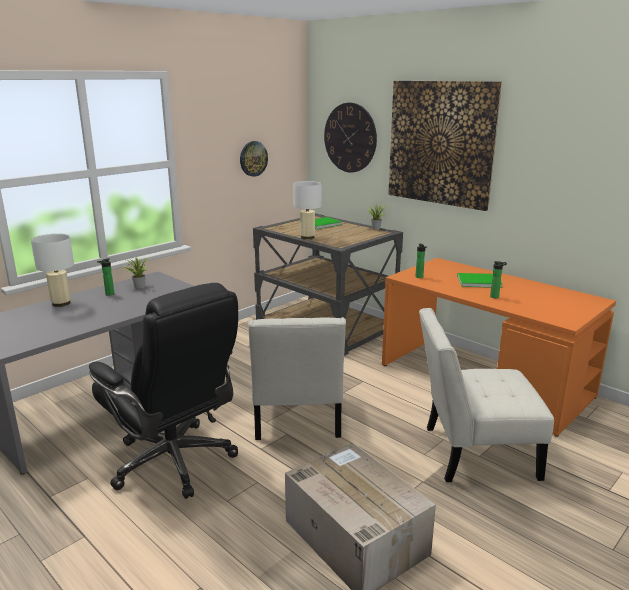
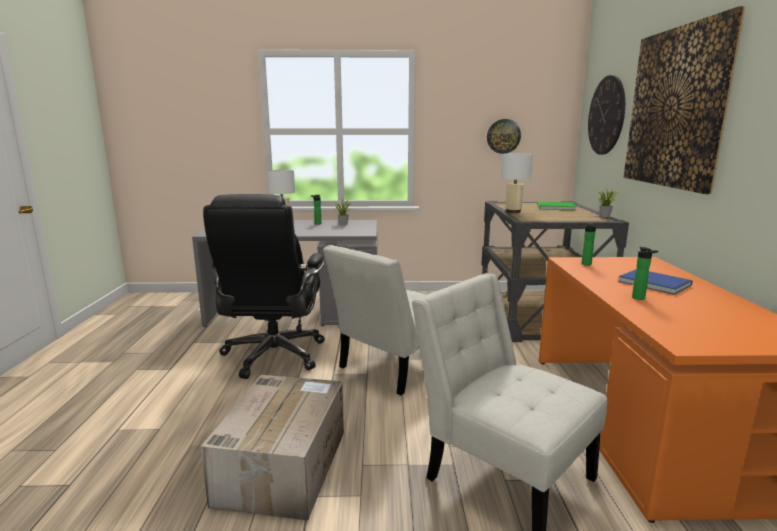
camera: 45 degrees right, 5 degrees down
green book [457,273,502,288] -> blue book [619,270,693,295]

